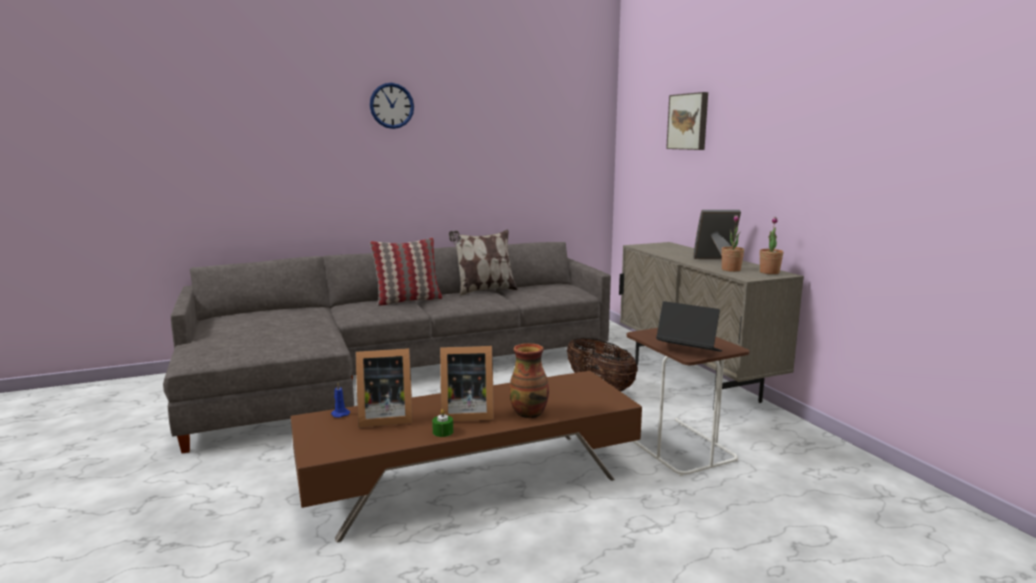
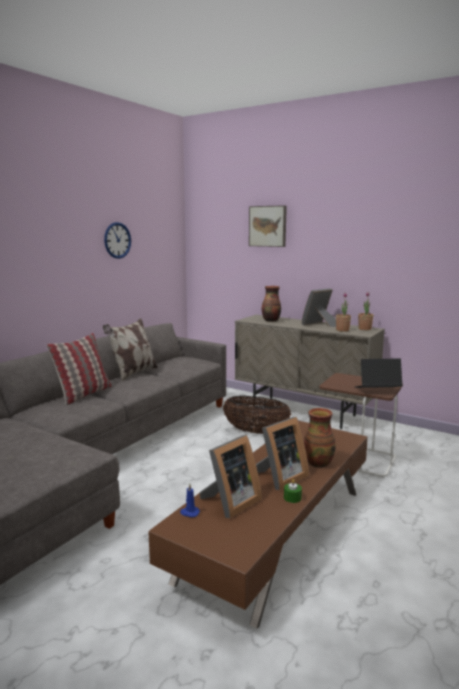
camera: 35 degrees left, 0 degrees up
wall clock [370,83,414,129] -> wall clock moved to [104,222,131,259]
none -> vase [262,286,281,322]

